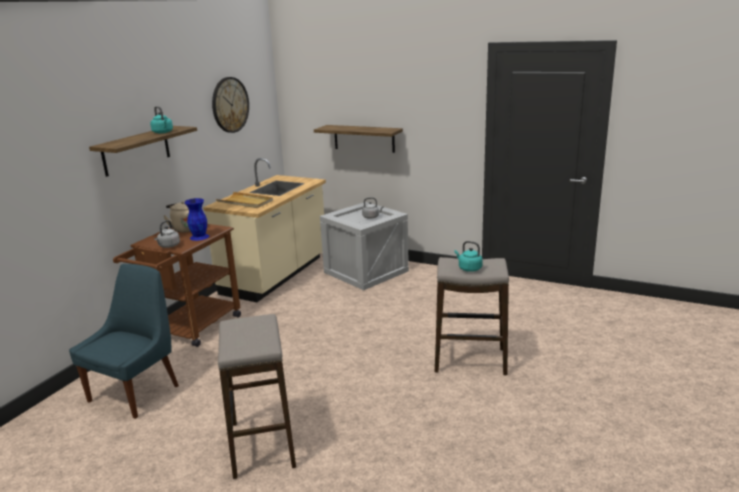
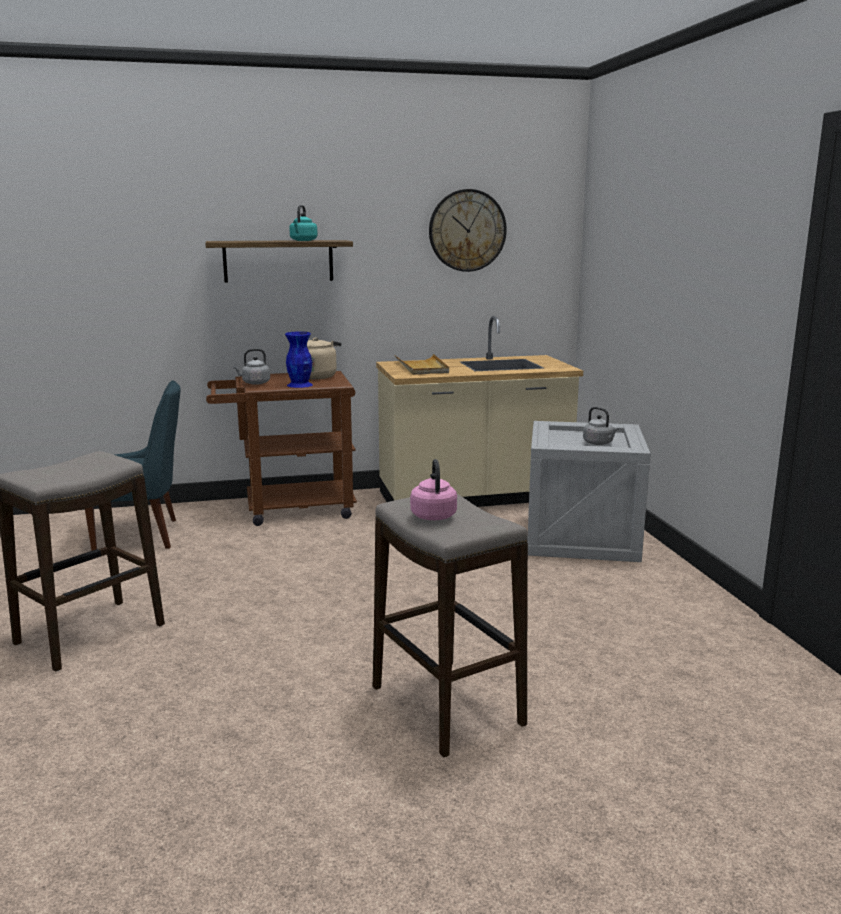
camera: 50 degrees right, 5 degrees down
shelf [314,125,403,153] -> none
turquoise kettle [454,241,483,272] -> pink kettle [410,459,457,520]

